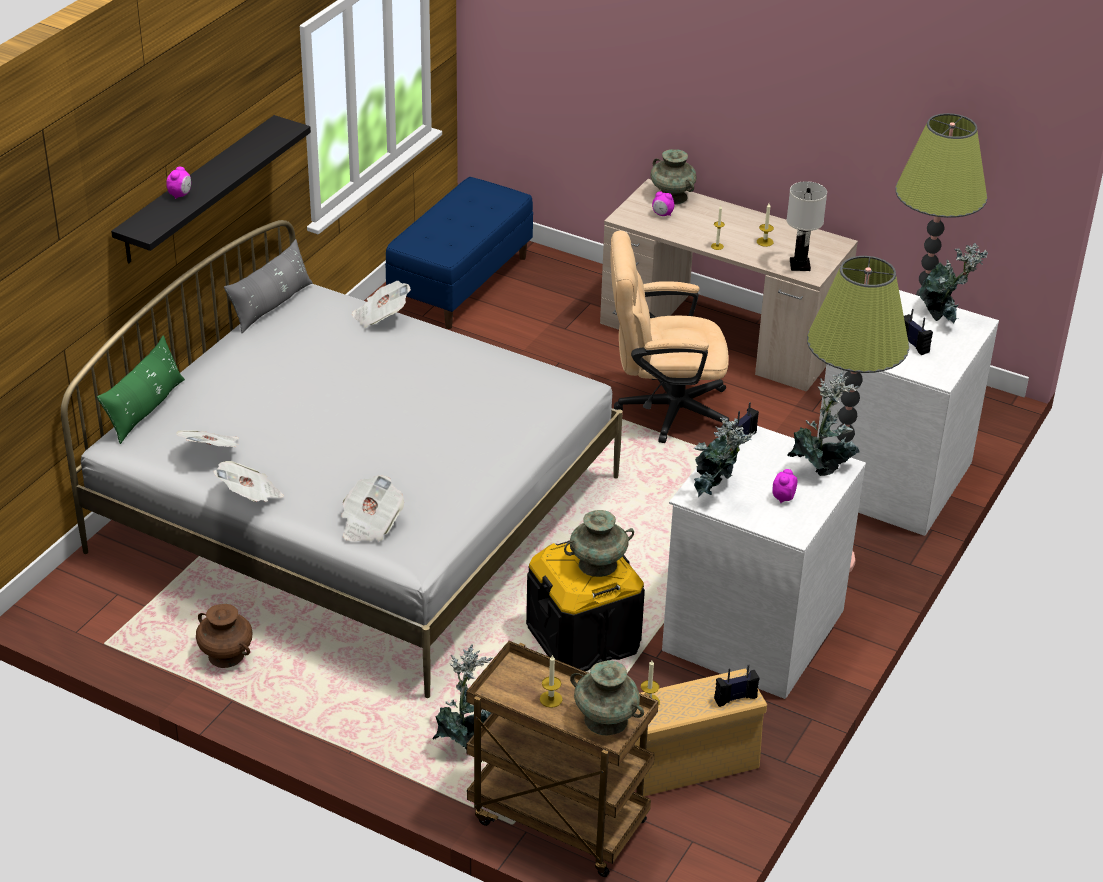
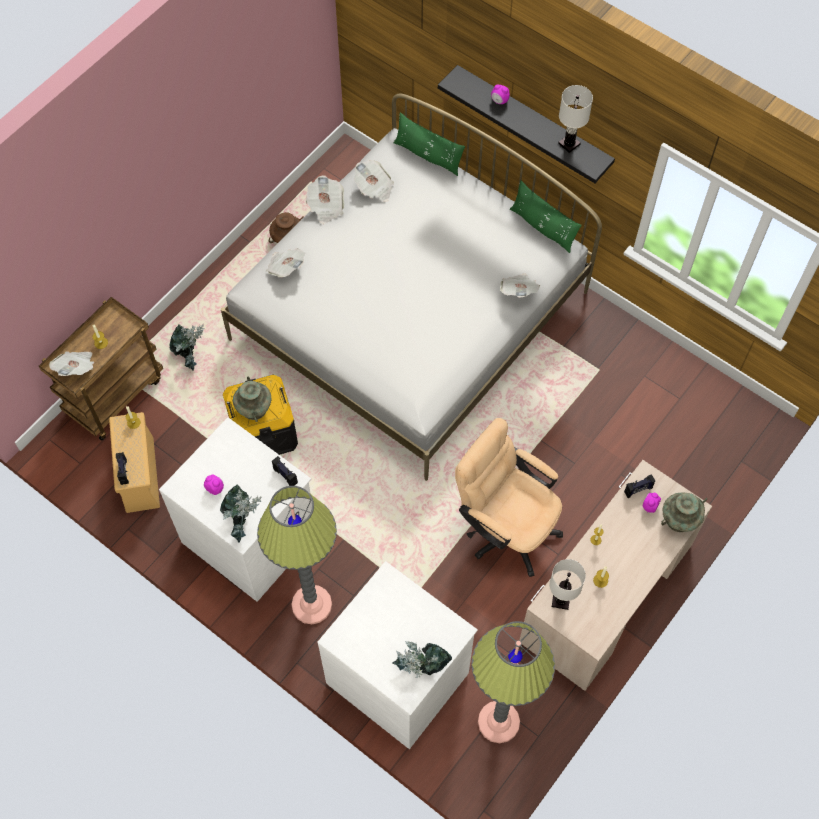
camera: 100 degrees right, 25 degrees up
grey pillow [224,239,313,333] -> green pillow [510,180,582,253]
blue bench [385,177,533,329] -> none
turquoise vase [570,660,644,735] -> newspaper [49,351,94,376]
beige office chair [611,231,729,443] -> beige office chair turned 60 degrees counterclockwise [455,418,563,577]
potted plant [694,417,755,497] -> none
radio [904,309,933,355] -> radio moved to [624,474,655,498]
none -> white table lamp [558,85,593,153]

